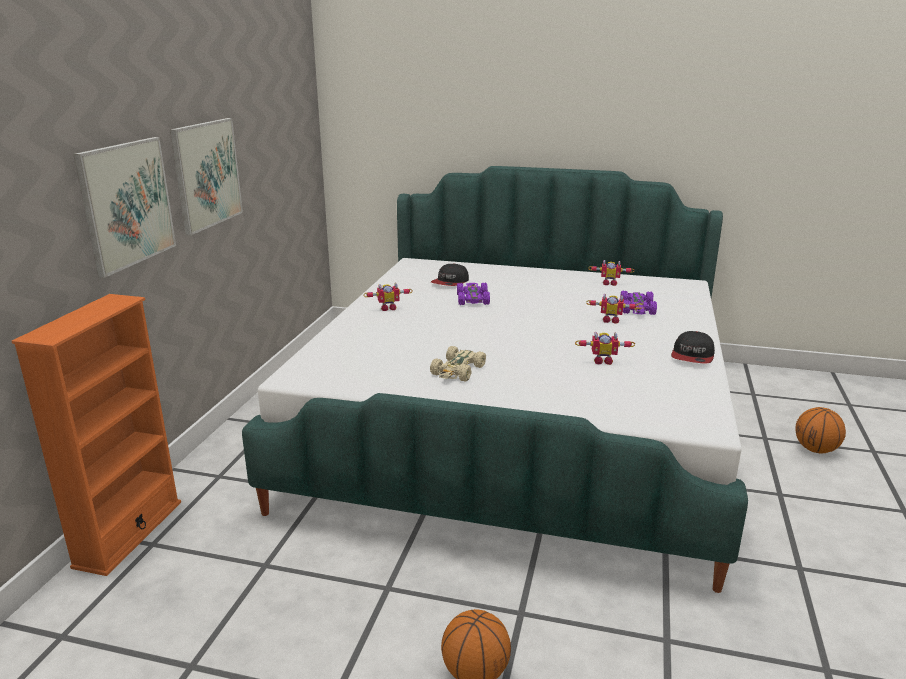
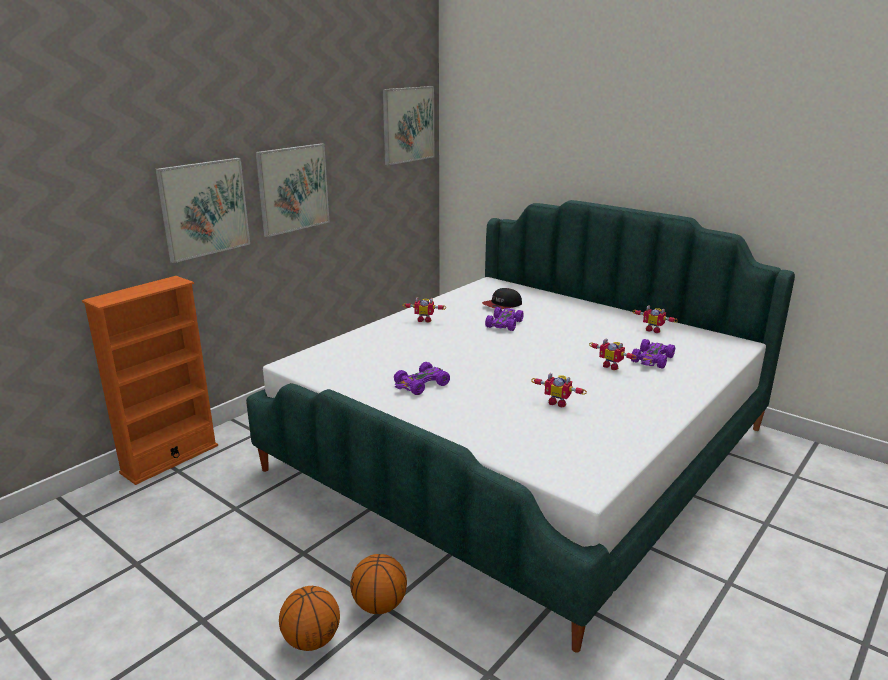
camera: 25 degrees right, 0 degrees up
beige toy car [430,346,486,382] -> purple toy car [394,362,450,395]
cap [671,331,715,364] -> none
basketball [795,407,846,453] -> basketball moved to [350,554,407,614]
none -> picture [383,86,434,165]

